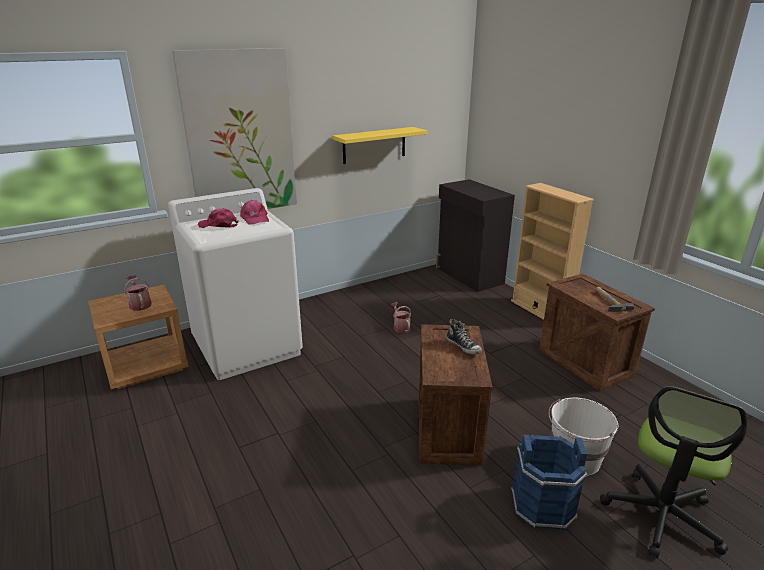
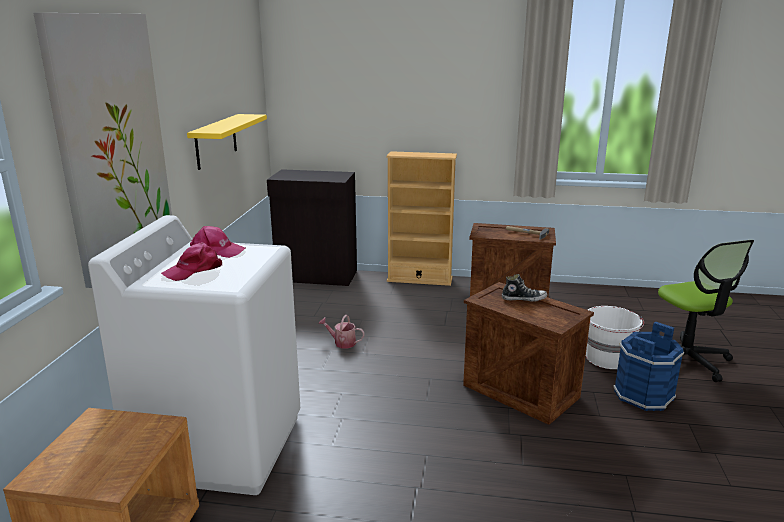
camera: 50 degrees left, 5 degrees down
watering can [124,275,152,311] -> none

